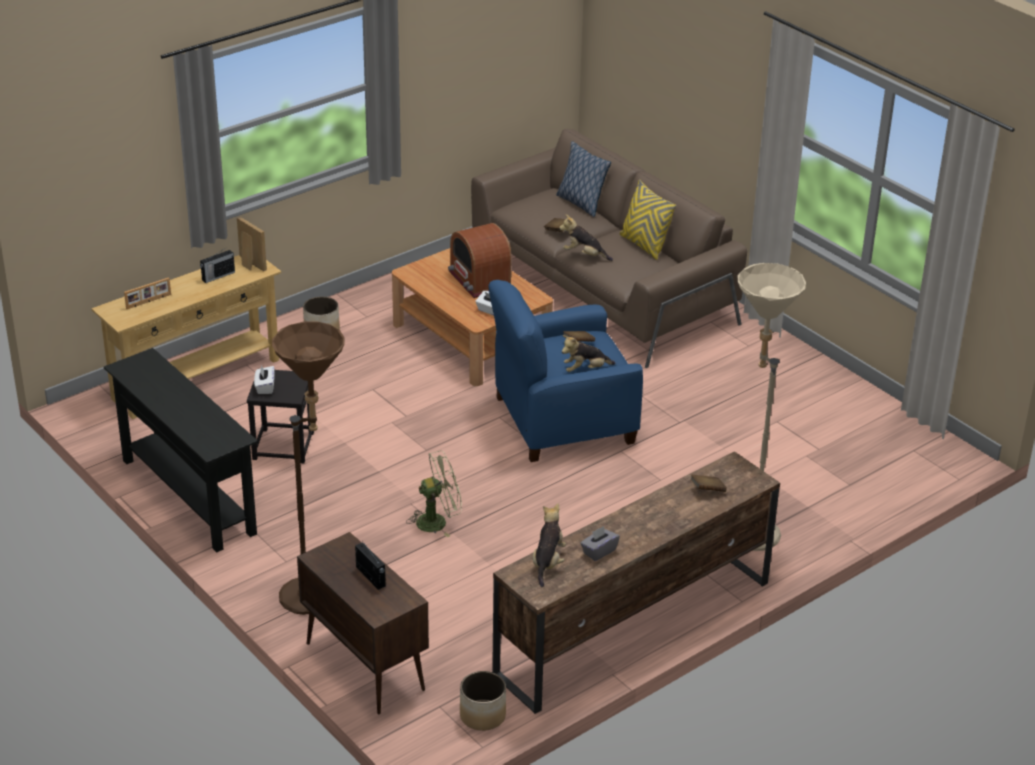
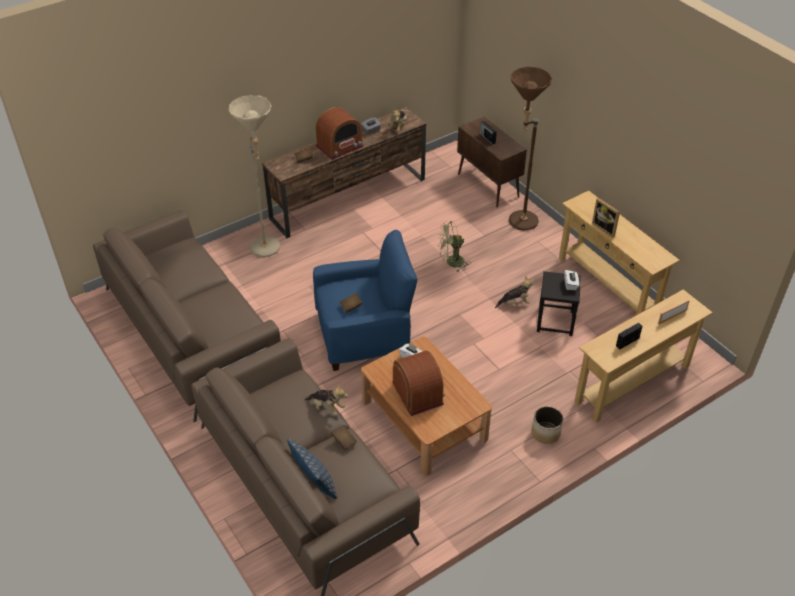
camera: 175 degrees left, 10 degrees up
black console table [104,348,258,553] -> beige console table [559,191,680,315]
picture frame [237,217,267,271] -> picture frame moved to [592,198,620,237]
planter [460,671,506,731] -> none
plush toy [562,335,615,372] -> plush toy moved to [495,276,533,308]
yellow pillow [620,180,677,260] -> none
none -> brown sofa [93,210,281,422]
none -> radio [316,107,363,160]

